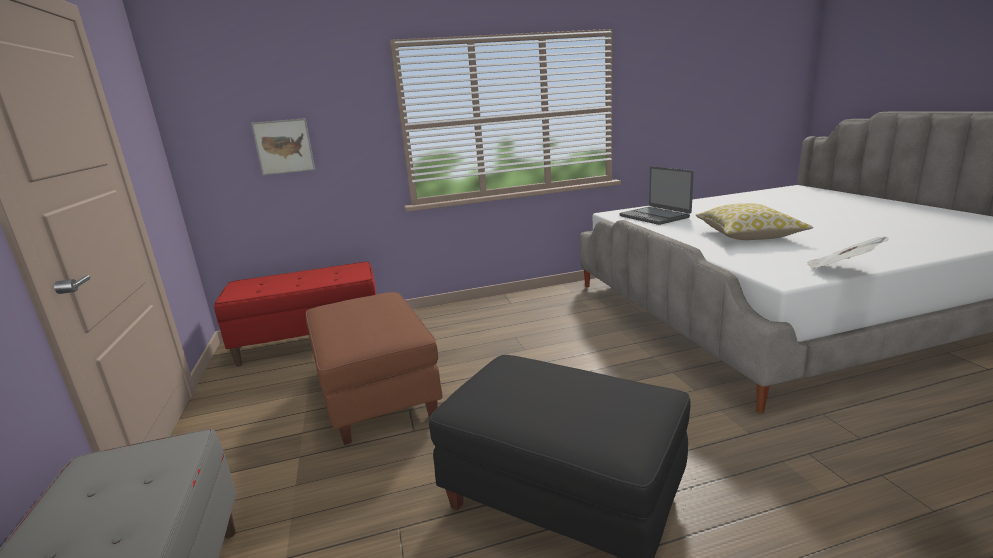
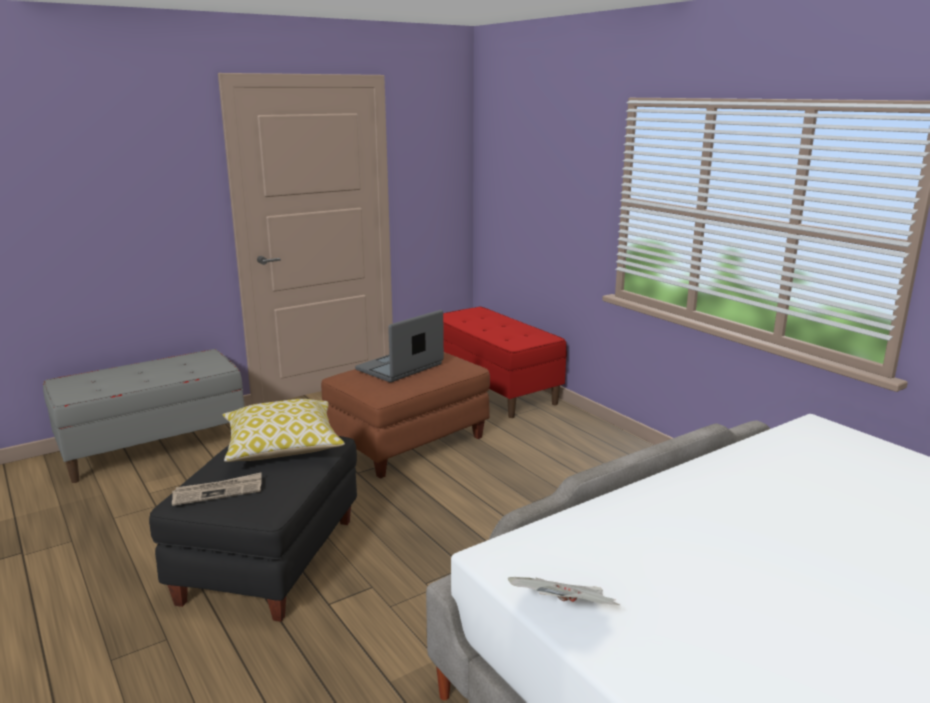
camera: 70 degrees right, 0 degrees up
picture [251,118,315,175] -> none
laptop [620,166,694,225] -> laptop moved to [355,310,444,382]
pillow [695,203,814,240] -> pillow moved to [223,399,345,462]
none -> newspaper [172,473,262,506]

